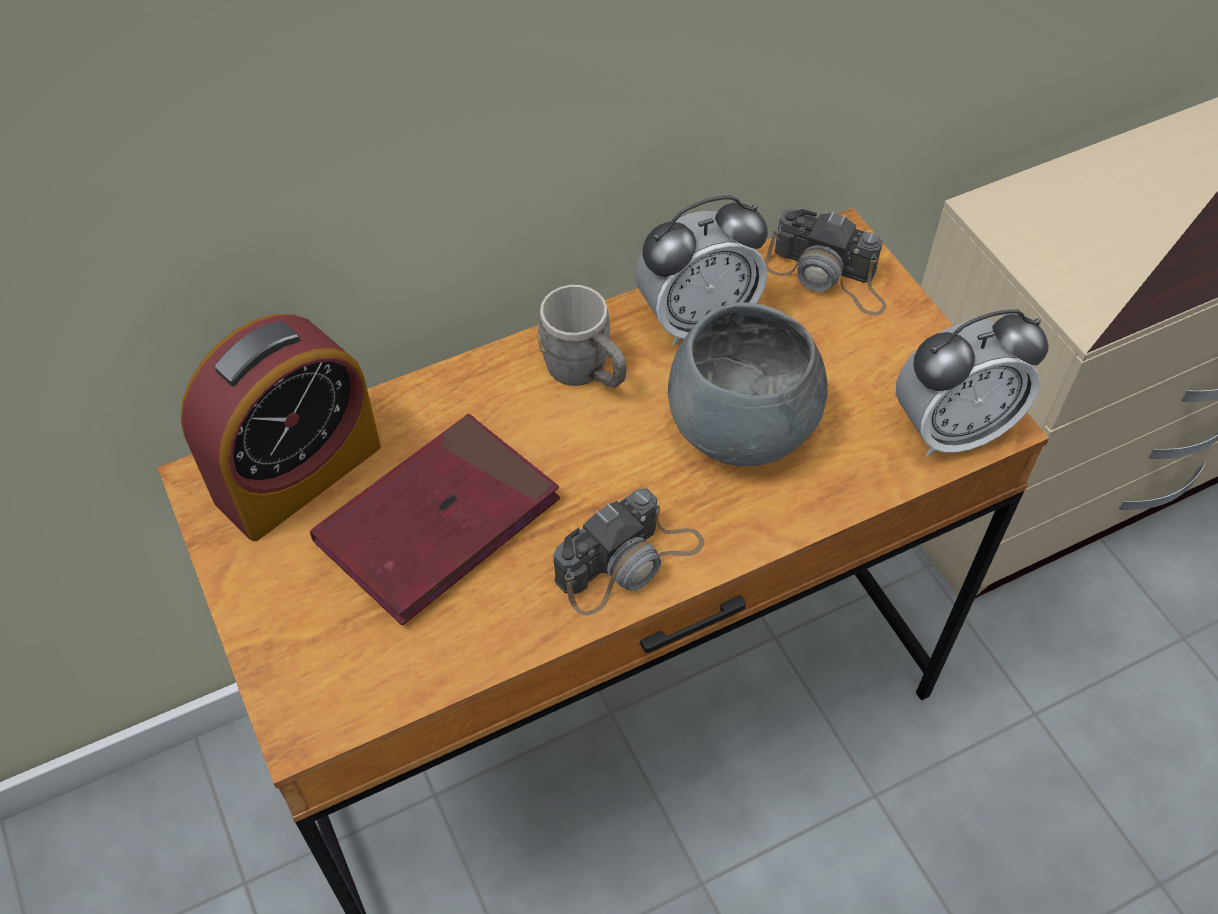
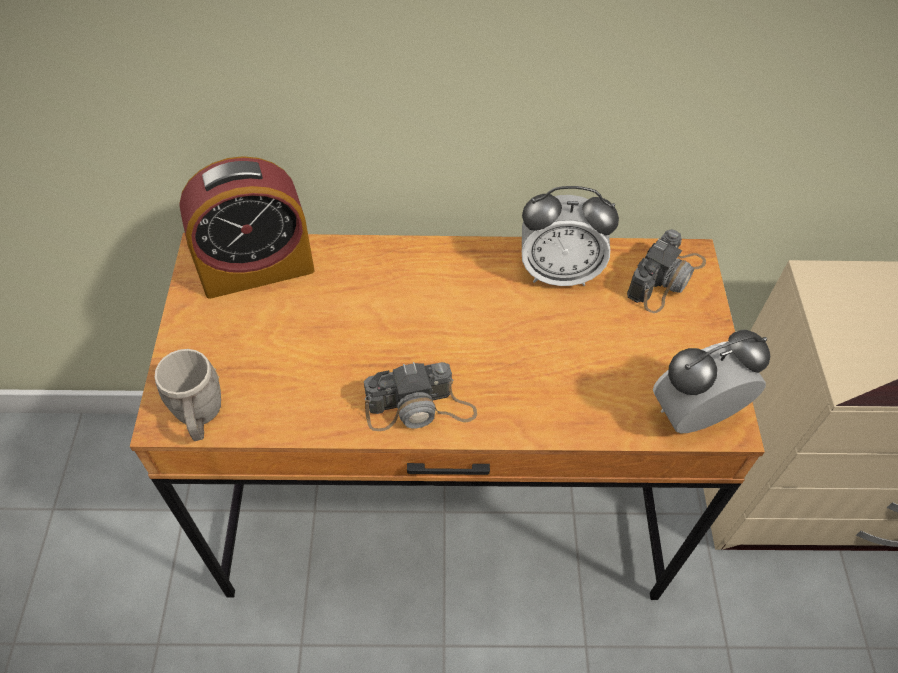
camera: 25 degrees right, 0 degrees up
red book [310,414,560,625] -> none
grey mug [537,285,626,388] -> grey mug moved to [155,349,221,441]
grey bowl [668,303,828,466] -> none
camera [765,209,887,315] -> camera turned 105 degrees counterclockwise [627,229,706,313]
alarm clock [896,309,1048,456] -> alarm clock turned 150 degrees clockwise [653,330,770,433]

